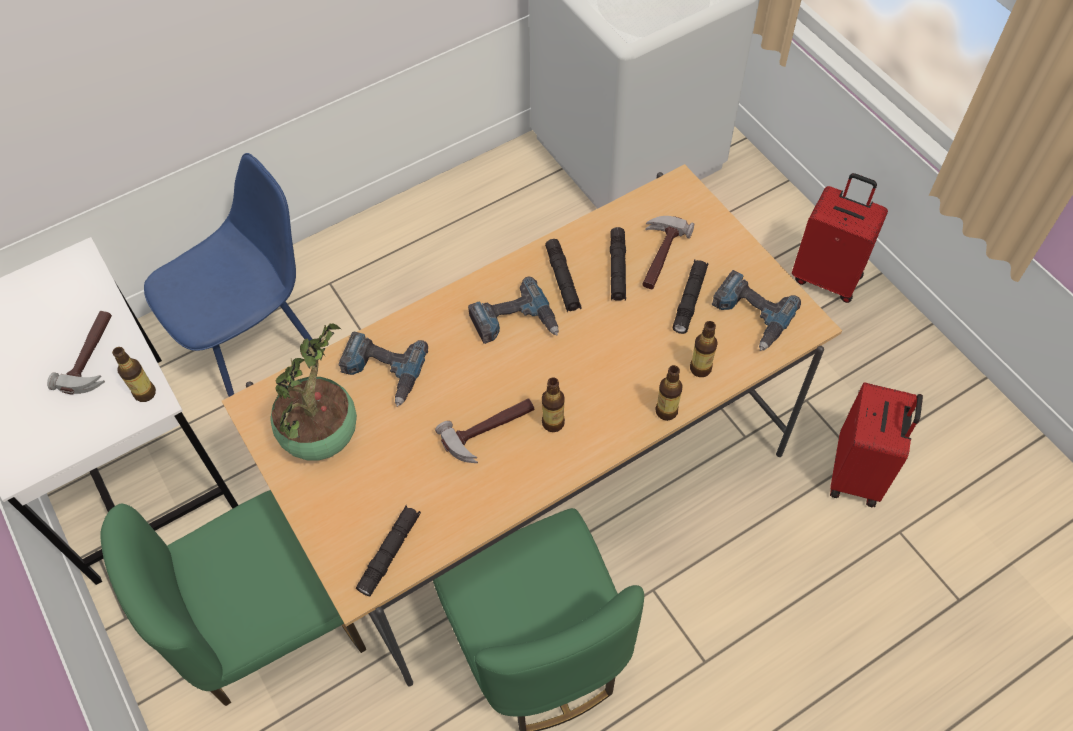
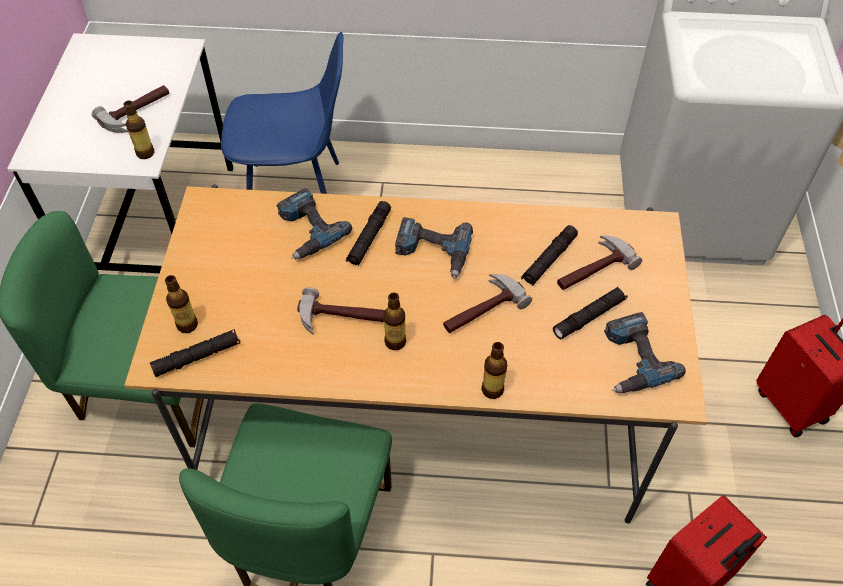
camera: 35 degrees right, 5 degrees down
potted plant [270,323,357,460] -> none
black flashlight [545,239,581,312] -> black flashlight moved to [346,201,391,266]
bottle [690,321,718,377] -> bottle moved to [165,275,198,333]
none -> hammer [443,274,532,333]

